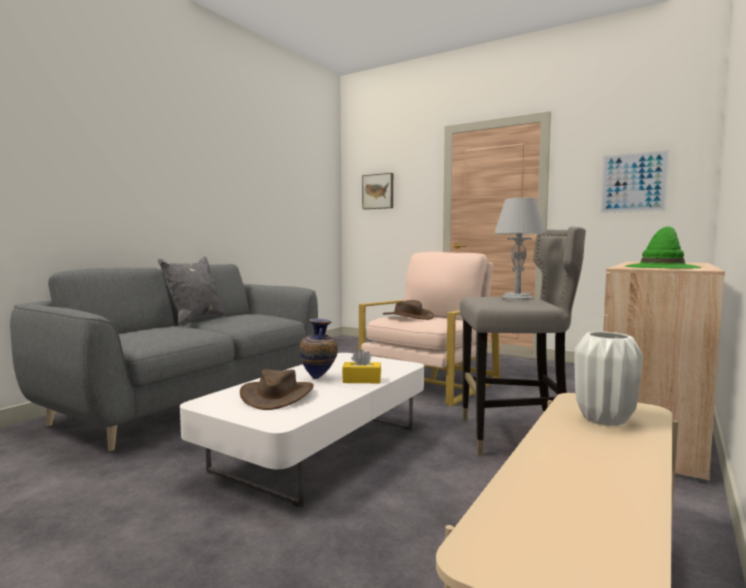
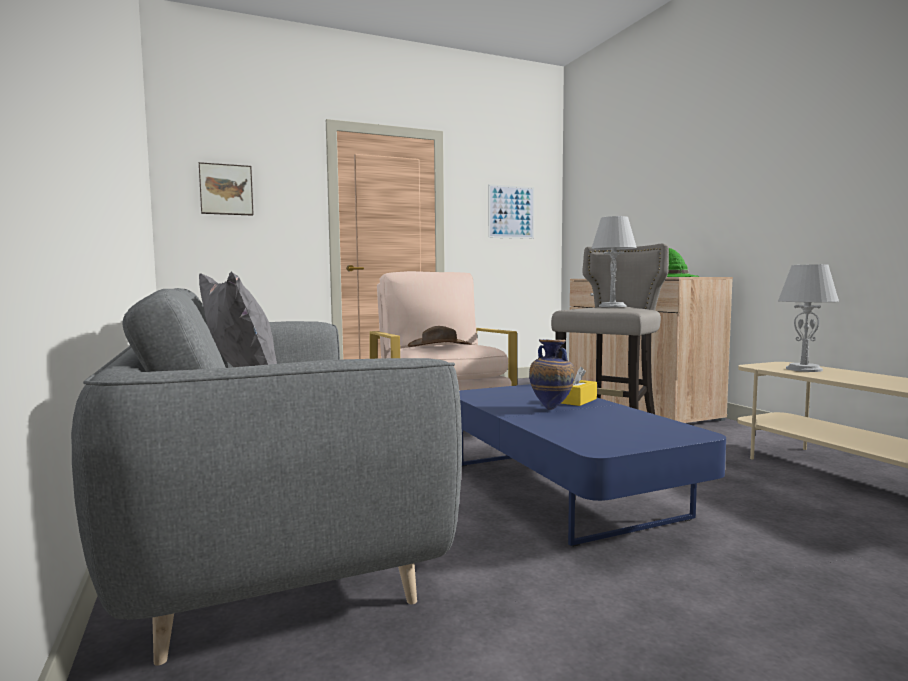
camera: 55 degrees left, 0 degrees up
white coffee table [180,353,424,507] -> blue coffee table [459,384,726,547]
brown hat [240,369,314,410] -> none
white vase [574,332,643,426] -> grey table lamp [778,264,839,372]

